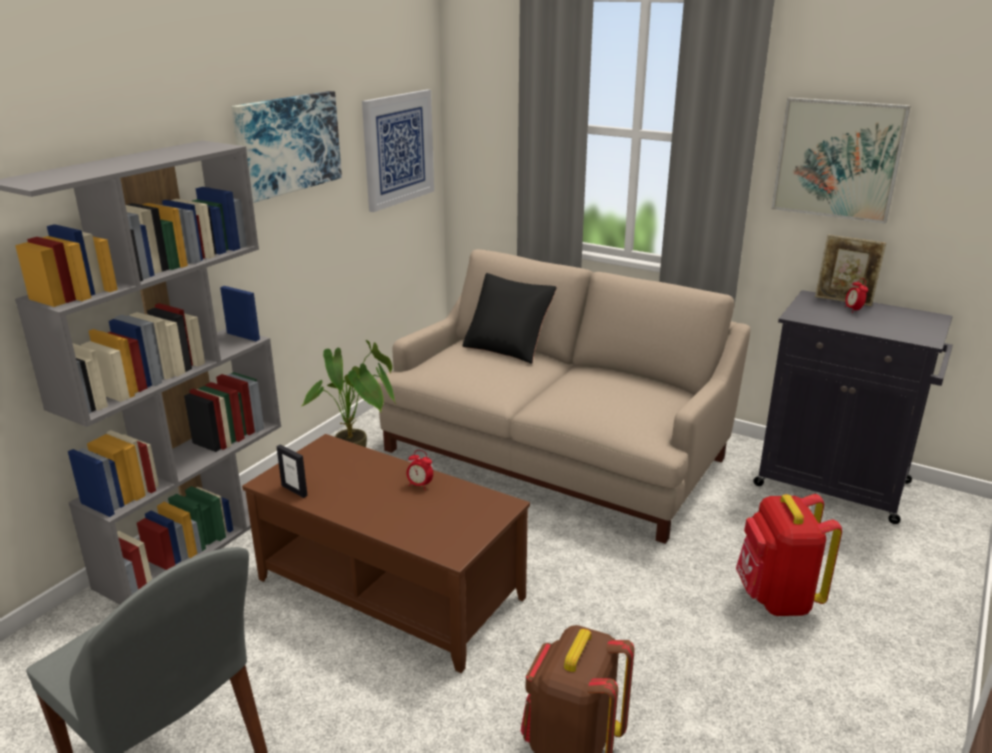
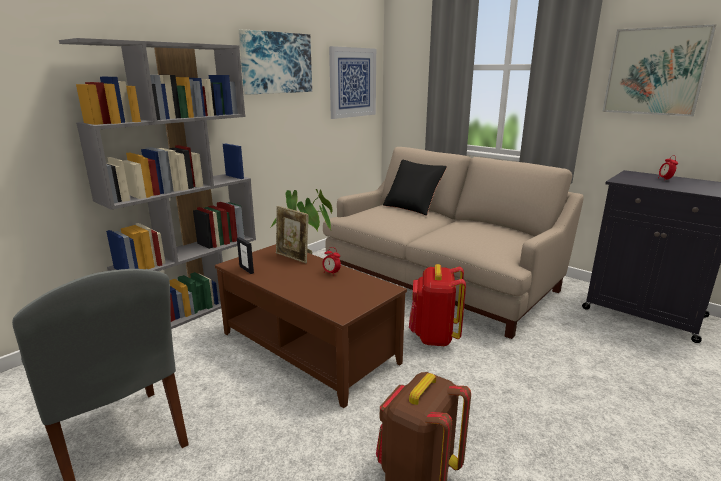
camera: 10 degrees right, 5 degrees down
red backpack [736,494,842,616] -> red backpack moved to [409,264,466,346]
picture frame [815,234,886,306] -> picture frame moved to [276,206,309,263]

